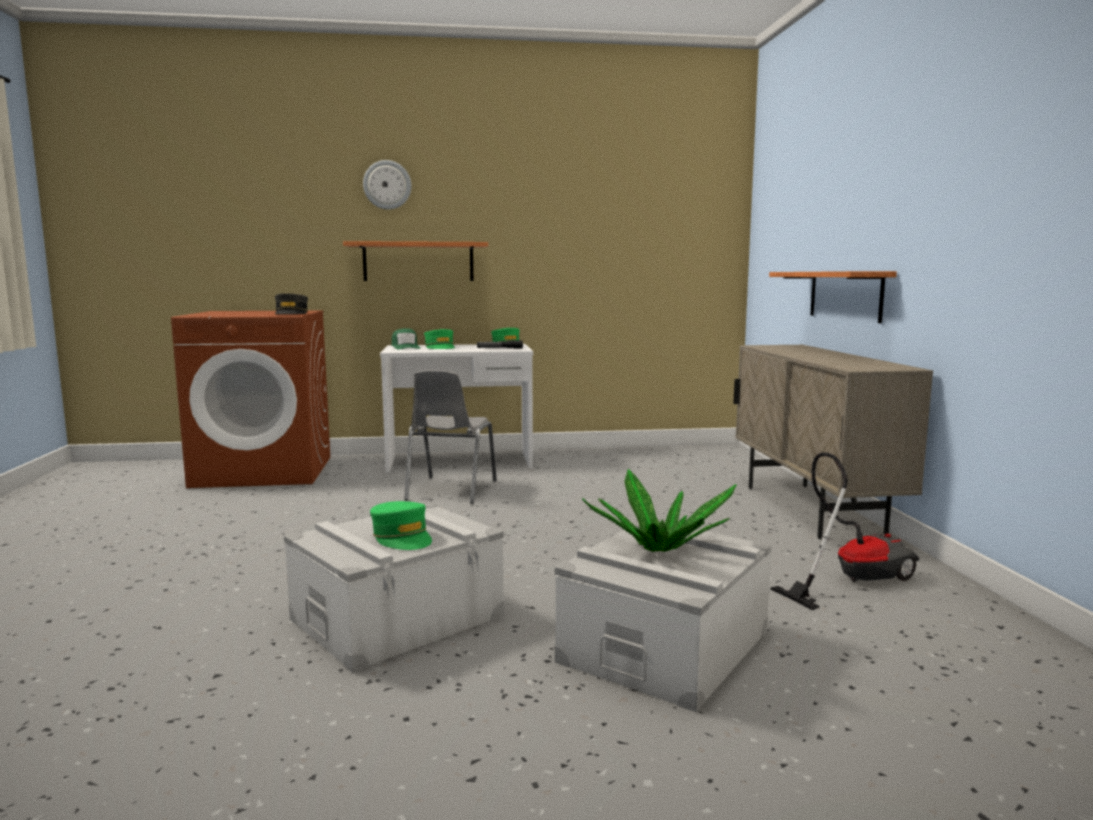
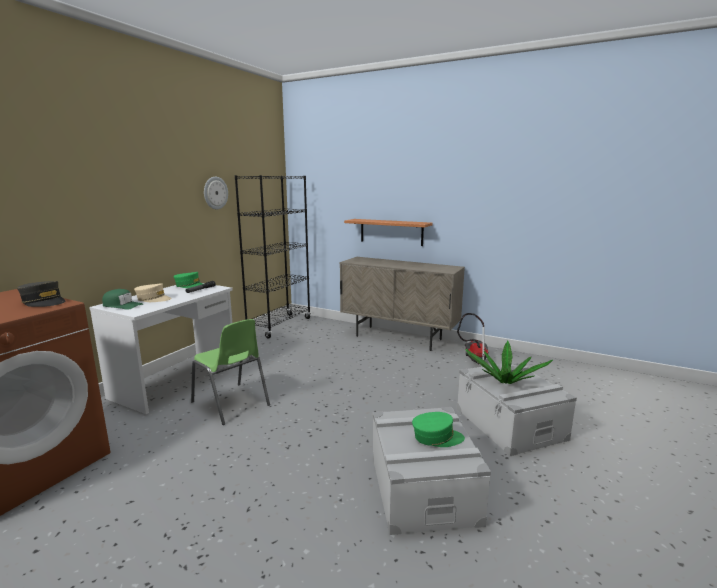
camera: 55 degrees left, 5 degrees up
shelf [343,241,488,281] -> none
wall clock [363,160,411,210] -> wall clock moved to [204,177,228,209]
grey chair [404,370,497,504] -> green chair [191,319,270,425]
green cap [424,329,455,349] -> beige cap [134,283,172,302]
none -> black bookcase [235,175,311,339]

